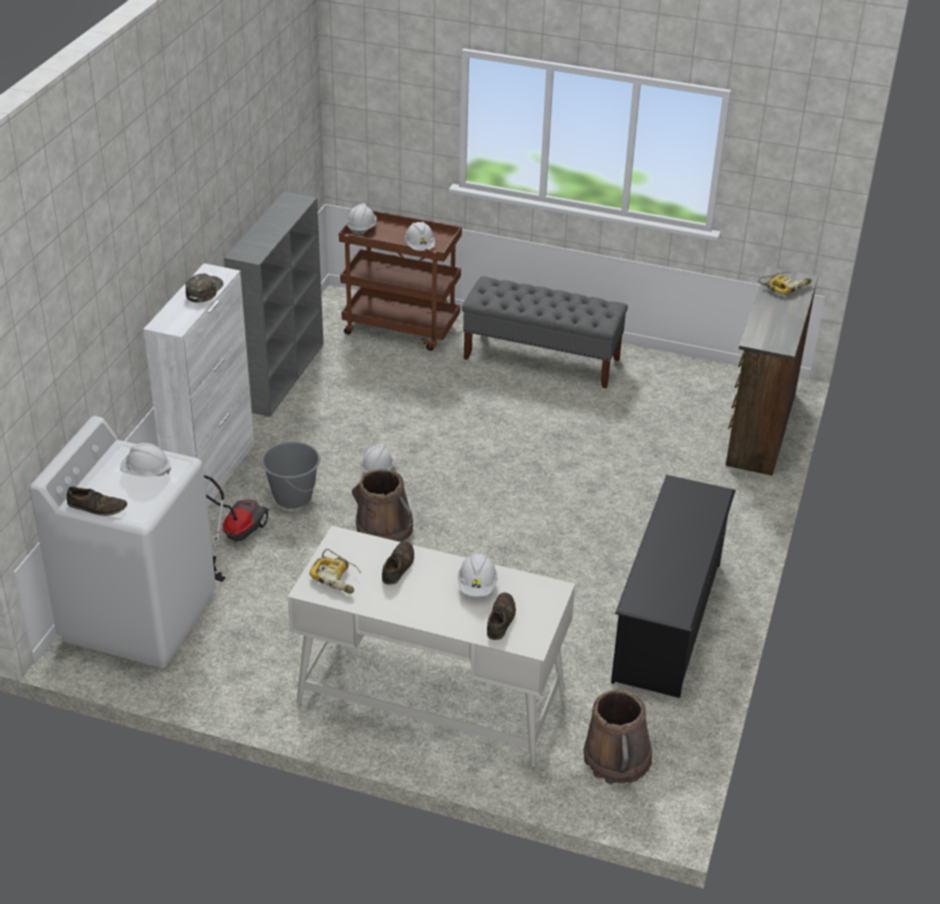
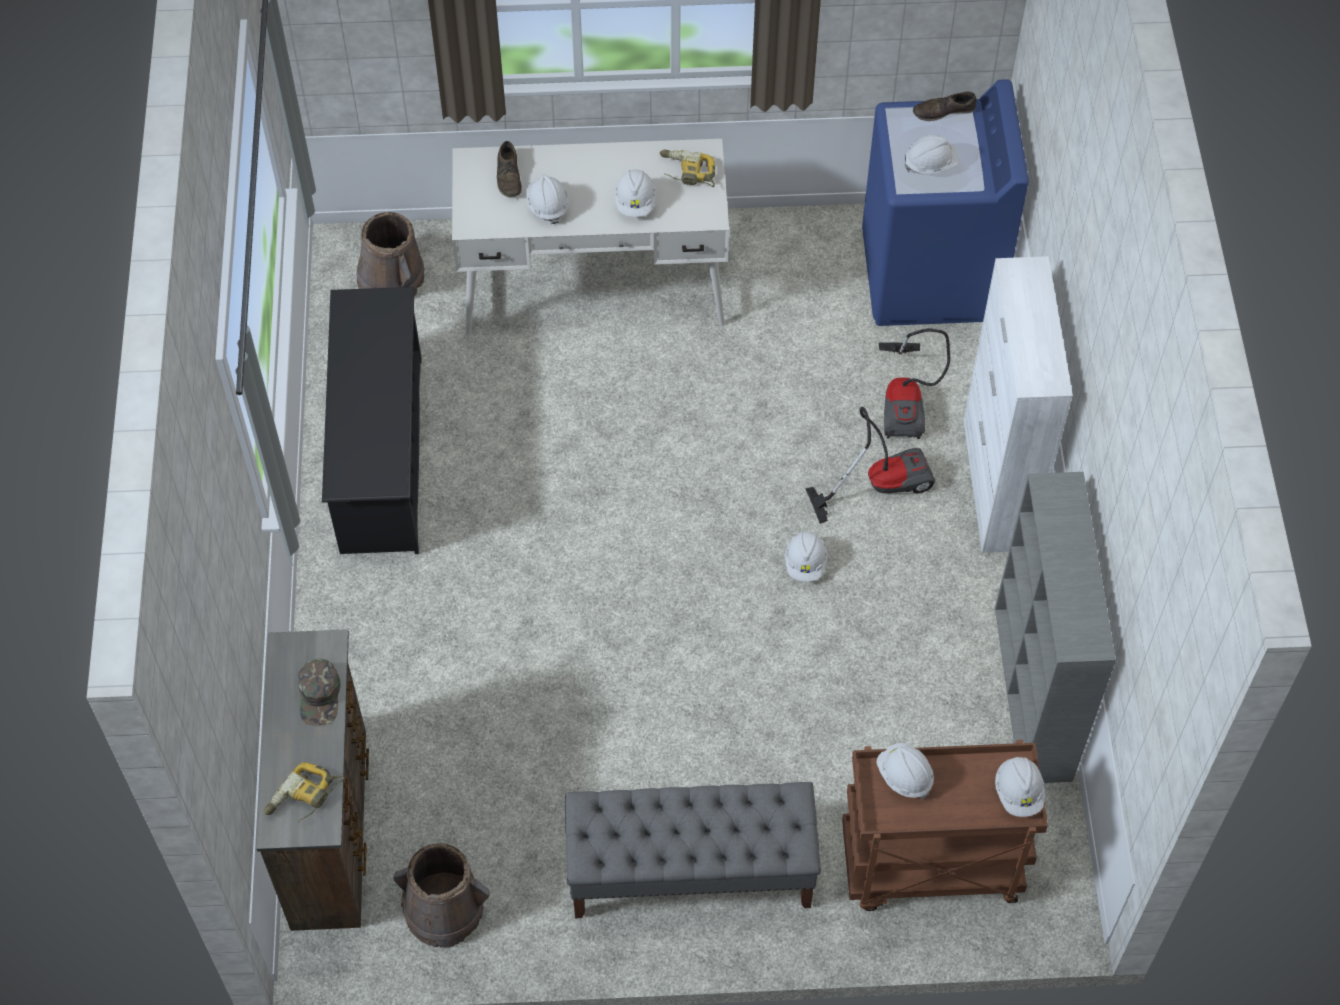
camera: 160 degrees right, 20 degrees up
white washing machine [30,416,216,668] -> blue washing machine [862,79,1029,326]
green cap [186,274,223,303] -> green cap moved to [298,659,340,725]
grey bucket [261,442,320,509] -> vacuum cleaner [806,407,935,524]
brown bucket [352,469,413,542] -> brown bucket moved to [393,843,490,948]
brown shoe [382,541,414,585] -> white hard hat [615,170,656,217]

